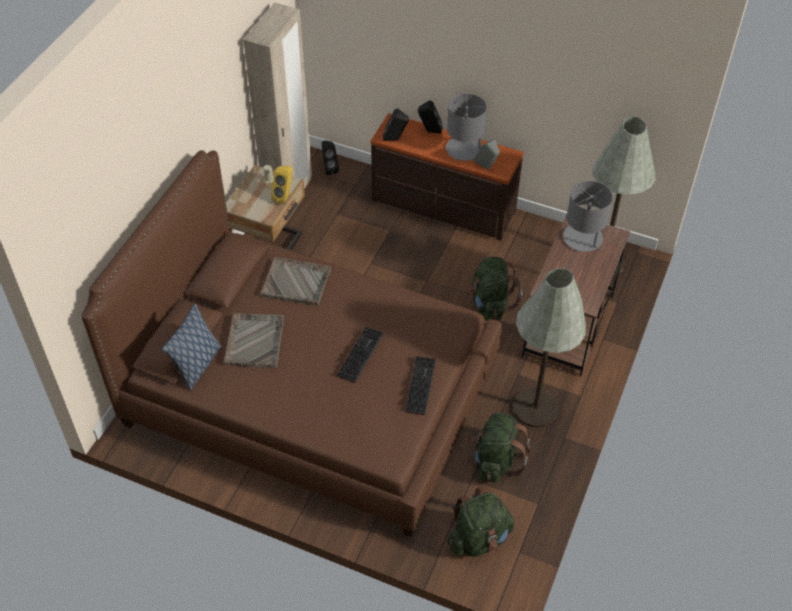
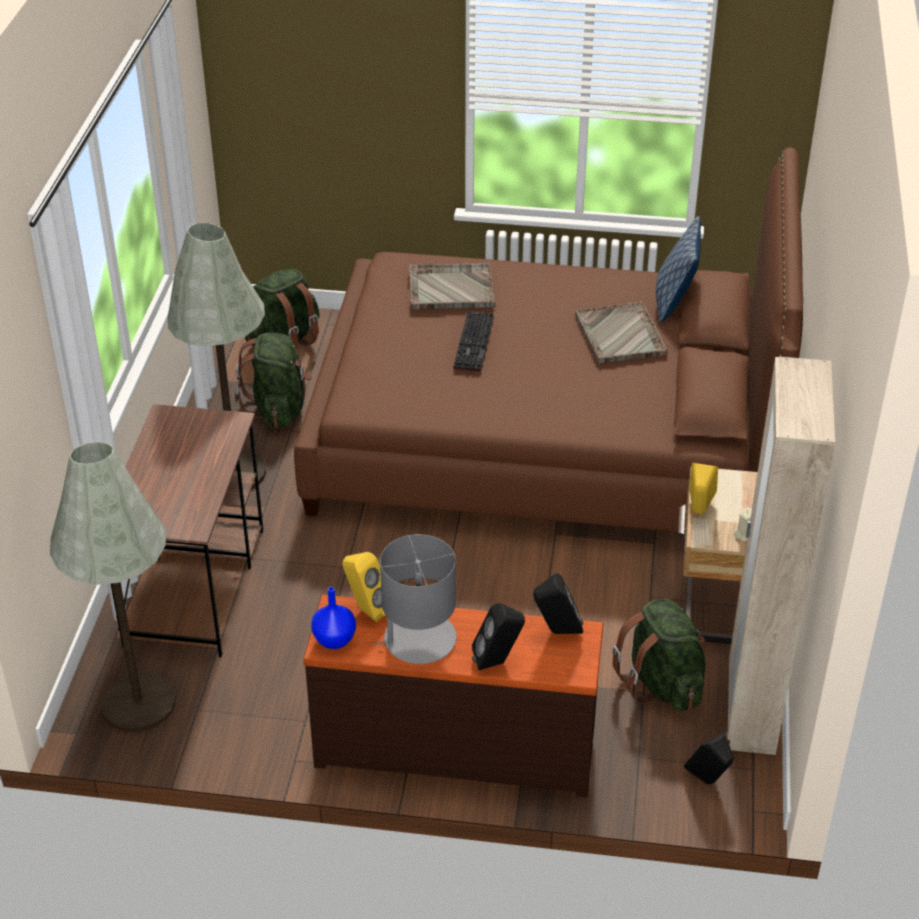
camera: 165 degrees right, 10 degrees down
grey tray [260,257,331,306] -> grey tray moved to [409,263,495,310]
keyboard [405,356,436,415] -> none
green backpack [468,257,522,320] -> green backpack moved to [612,599,705,711]
grey speaker [474,139,500,169] -> yellow speaker [342,552,386,622]
grey table lamp [563,181,613,252] -> none
none -> blue vase [311,587,356,649]

